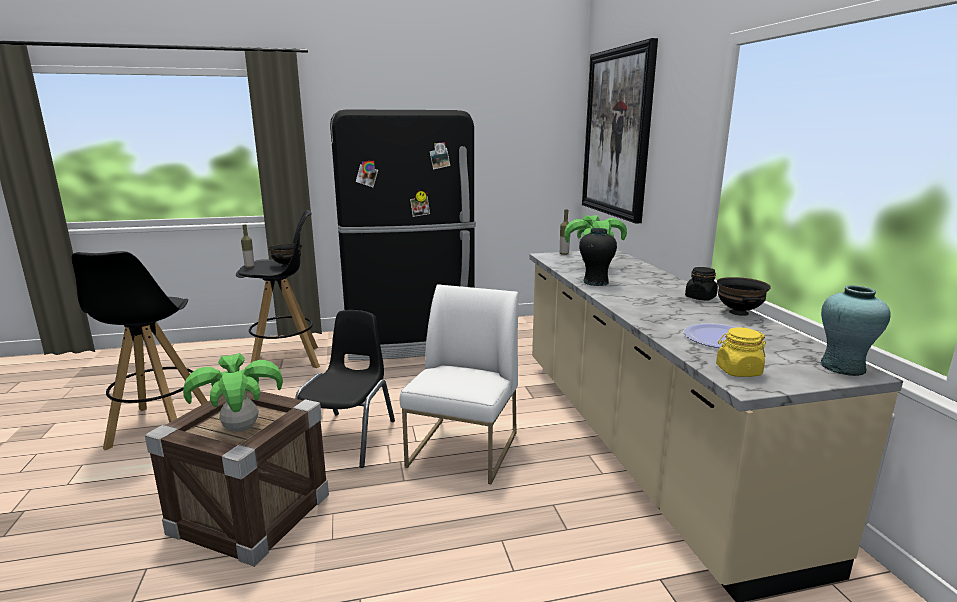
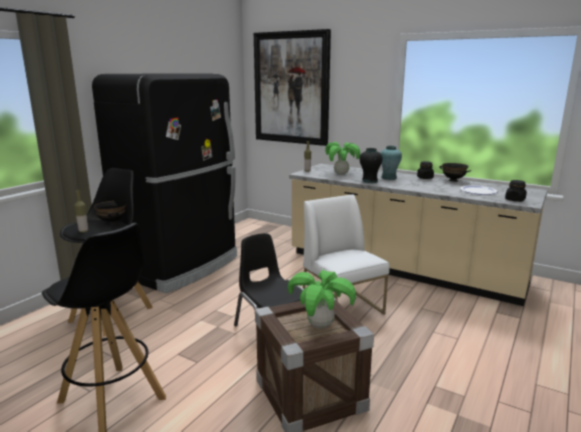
camera: 45 degrees left, 0 degrees up
yellow jar [716,327,766,377] -> black jar [505,180,527,202]
turquoise vase [820,285,891,376] -> turquoise vase moved to [380,146,402,180]

